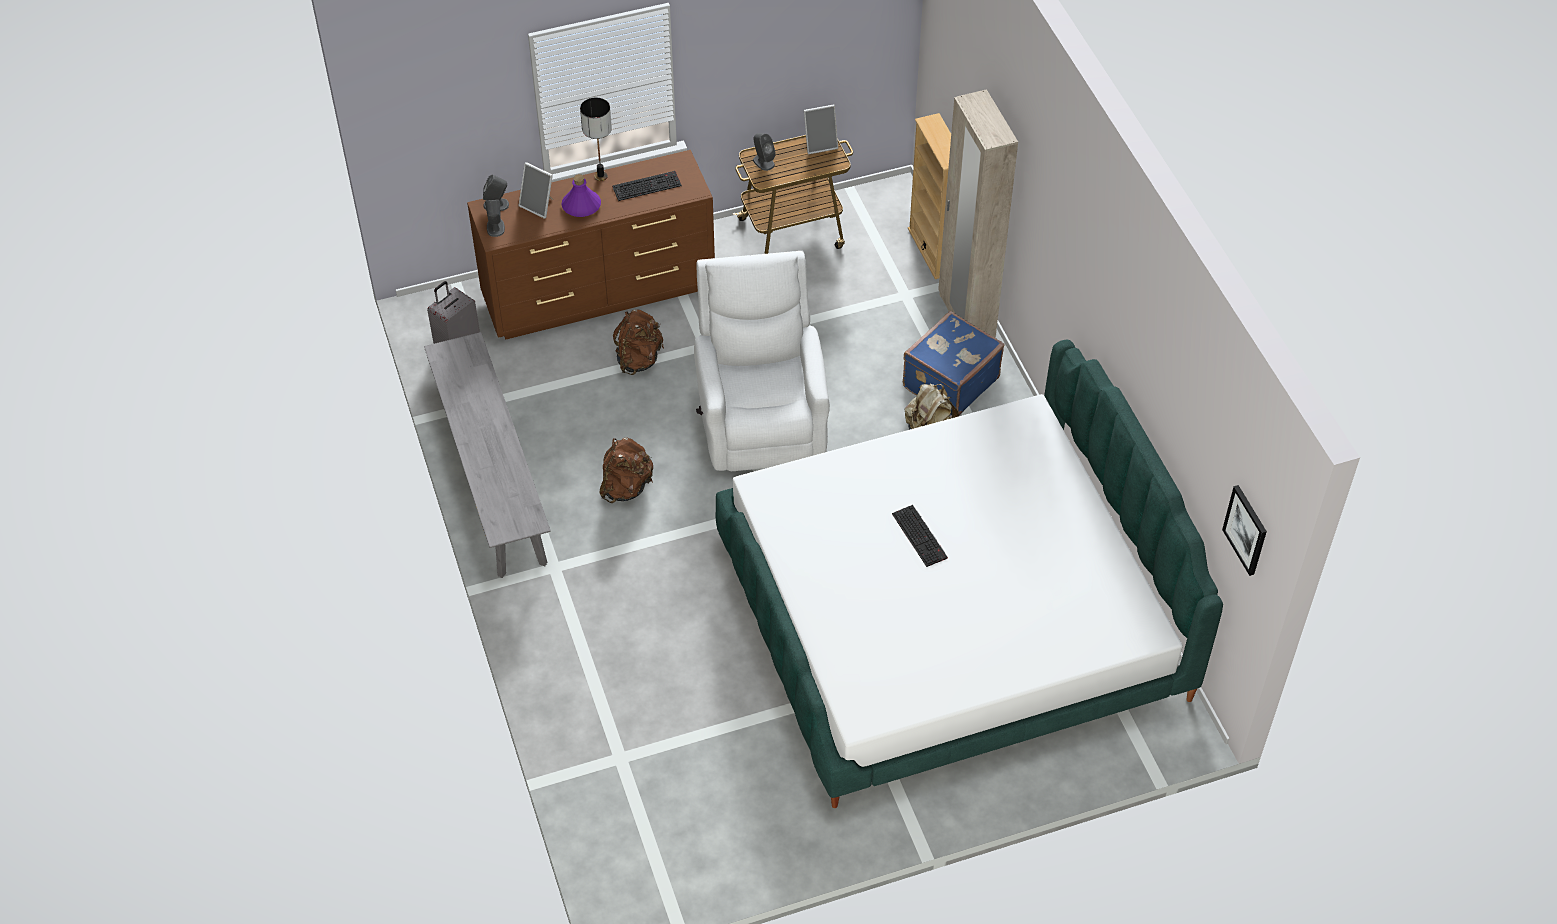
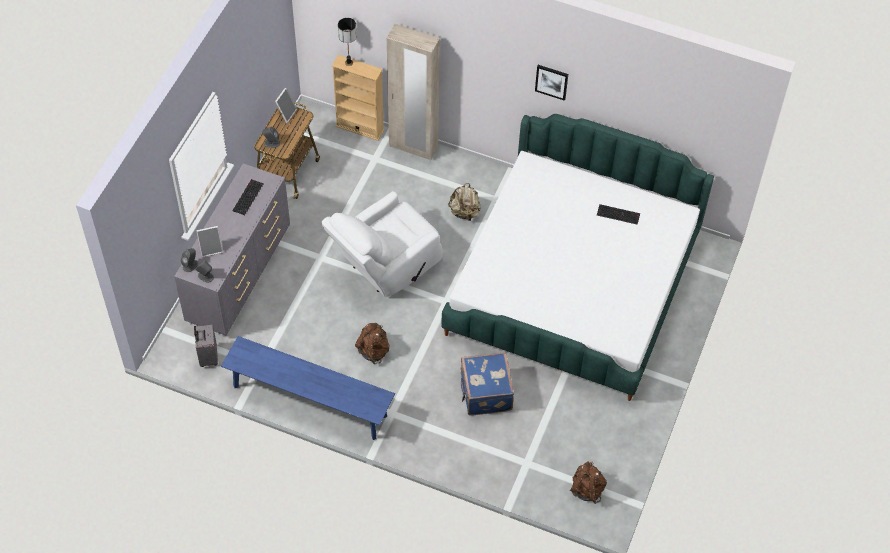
camera: 50 degrees left, 5 degrees up
grey bench [424,332,551,578] -> blue bench [221,336,395,440]
brown dresser [467,150,715,340] -> grey dresser [174,163,290,336]
purple bottle [562,174,601,217] -> none
table lamp [580,97,612,181] -> table lamp moved to [338,18,357,66]
brown backpack [613,309,664,375] -> brown backpack moved to [570,461,607,504]
white armchair [694,251,830,471] -> white armchair turned 75 degrees counterclockwise [321,191,442,297]
keyboard [892,505,948,567] -> keyboard moved to [597,204,640,225]
blue suitcase [903,311,1004,417] -> blue suitcase moved to [460,352,514,415]
picture [1222,485,1267,576] -> picture moved to [535,65,568,101]

